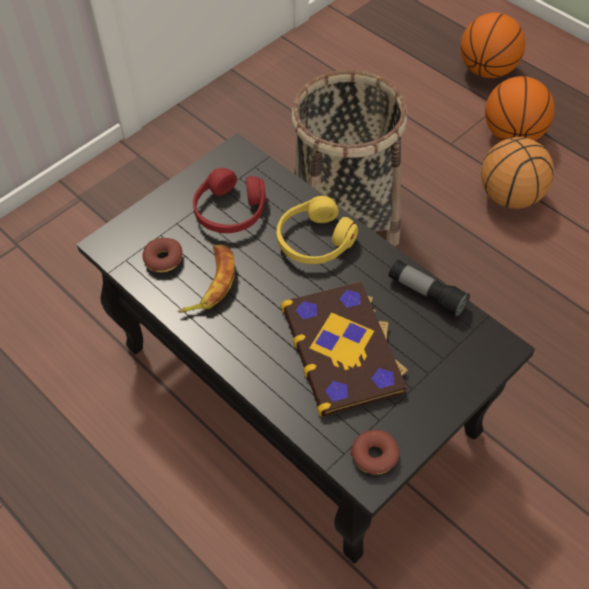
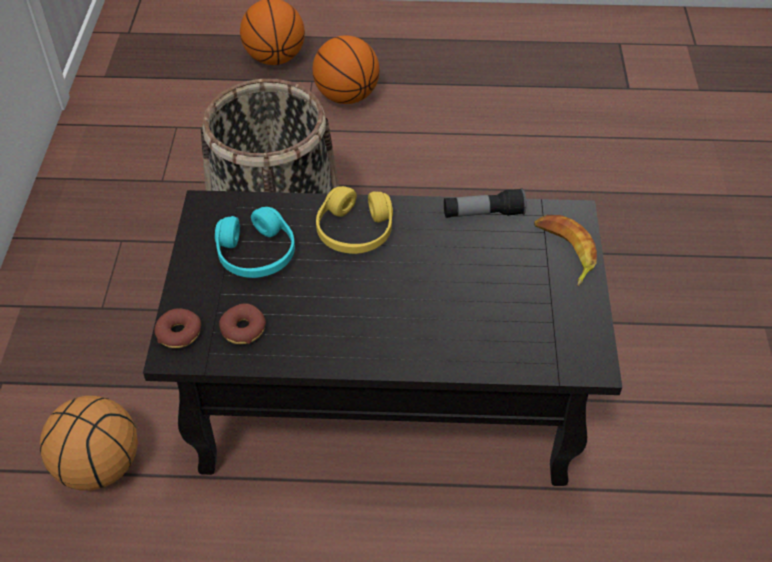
camera: 45 degrees left, 5 degrees down
banana [178,245,235,313] -> banana moved to [534,215,597,286]
red headphones [193,168,266,233] -> turquoise headphones [215,207,295,278]
book [281,281,408,417] -> none
donut [350,430,399,475] -> donut moved to [154,308,201,348]
basketball [481,137,554,209] -> basketball moved to [40,396,138,491]

